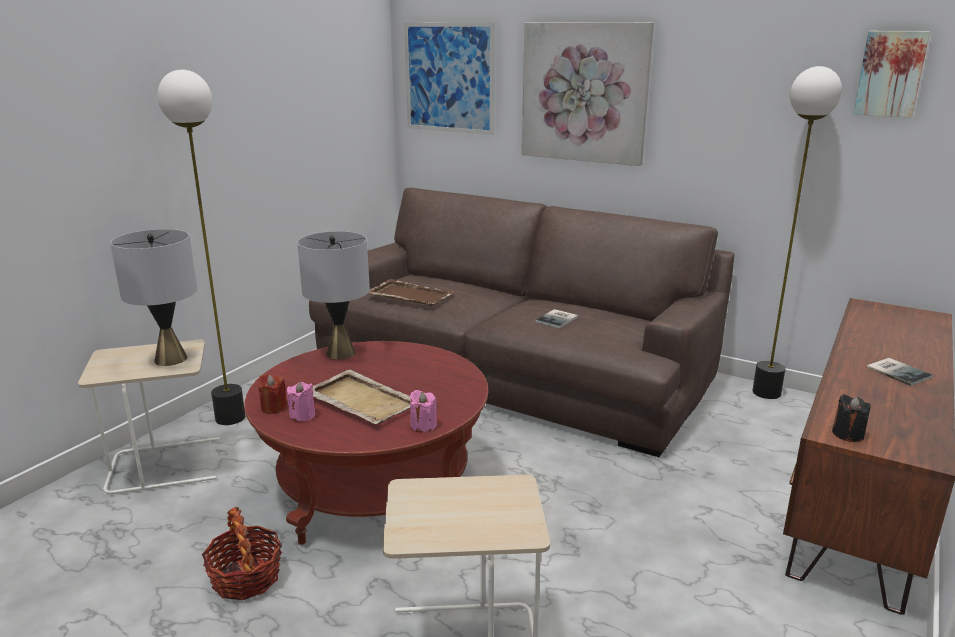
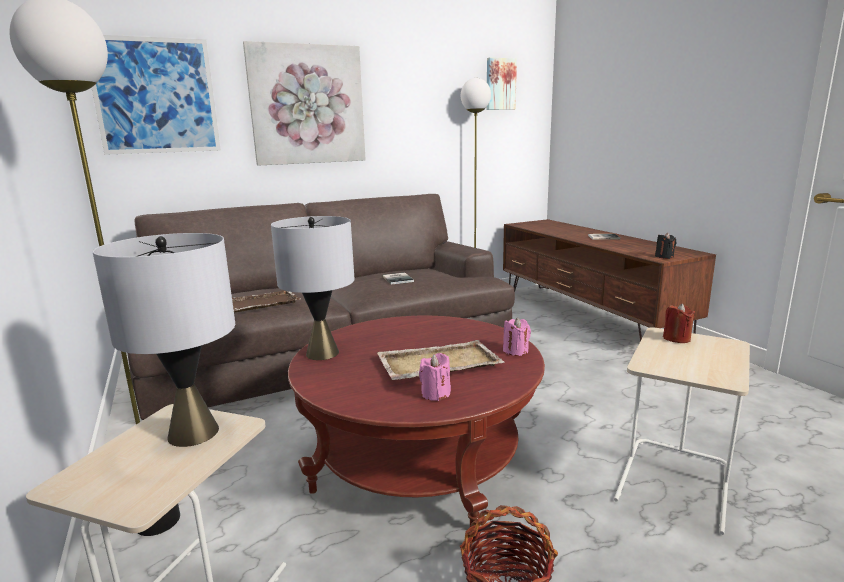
camera: 55 degrees left, 5 degrees down
red candle [258,374,287,414] -> red candle moved to [663,303,695,343]

